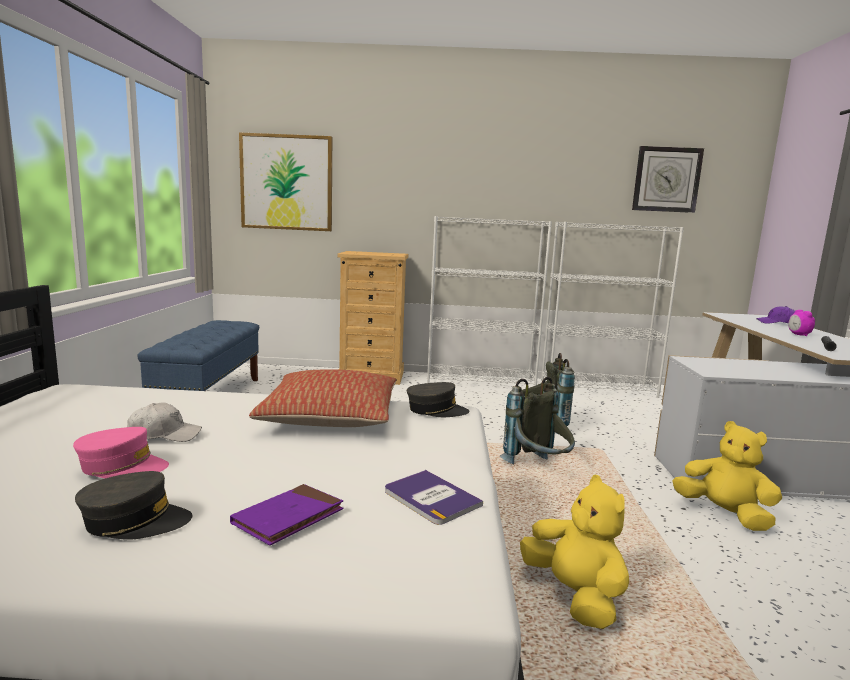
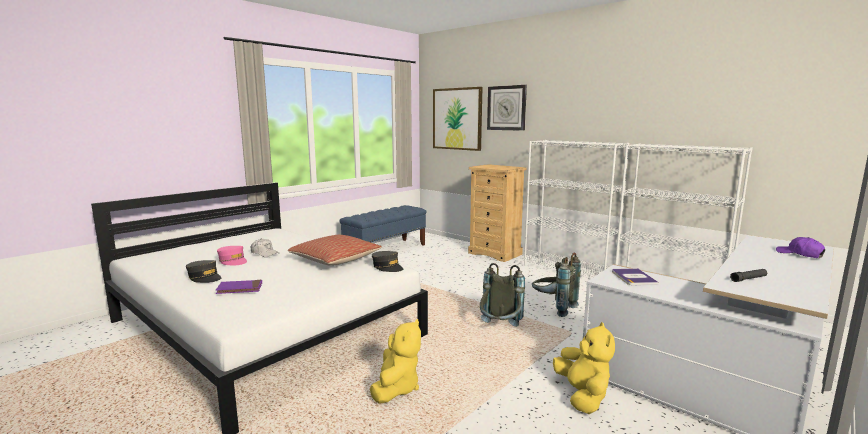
camera: 40 degrees right, 0 degrees up
book [385,470,483,525] -> book moved to [612,268,659,285]
wall clock [632,146,704,213] -> wall clock moved to [487,85,527,131]
alarm clock [788,310,815,336] -> none

